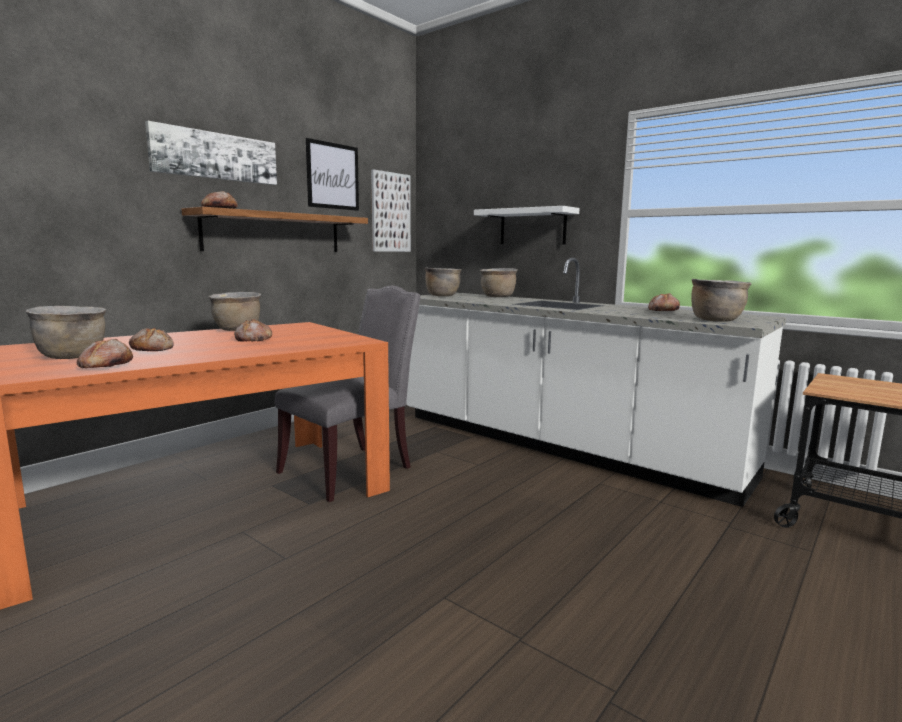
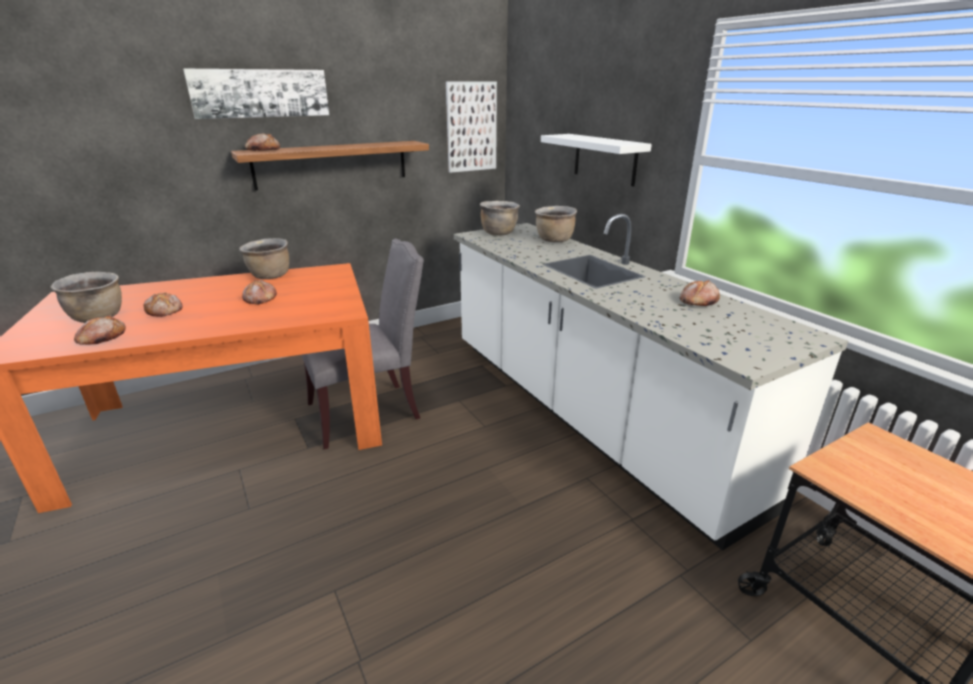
camera: 20 degrees right, 15 degrees up
picture [306,138,359,211] -> none
brown cooking pot [691,279,752,322] -> none

